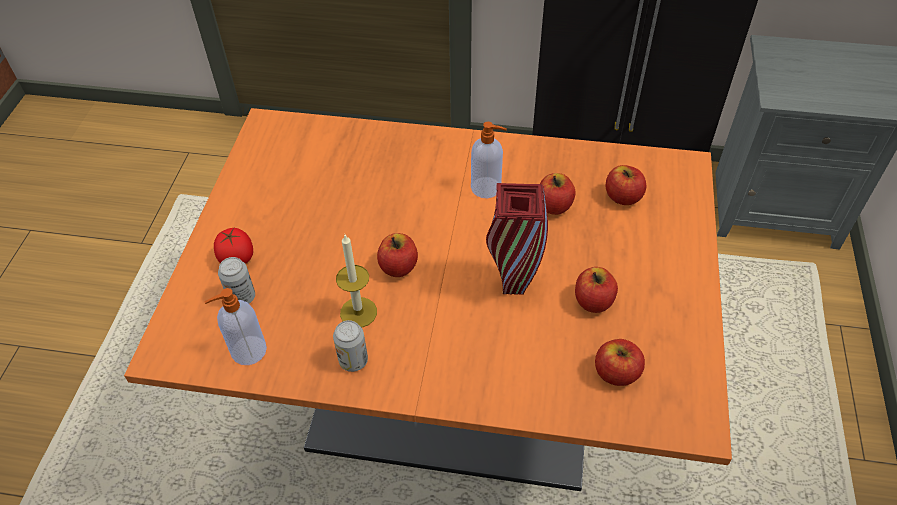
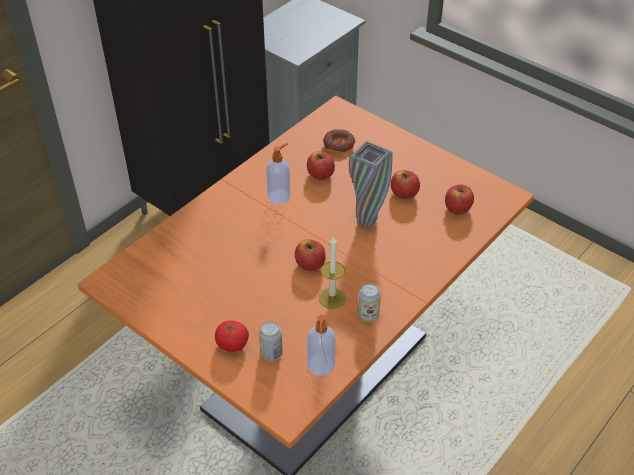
camera: 60 degrees left, 5 degrees down
red vase [486,183,548,295] -> grey vase [349,141,392,228]
apple [606,165,646,205] -> donut [323,130,355,153]

